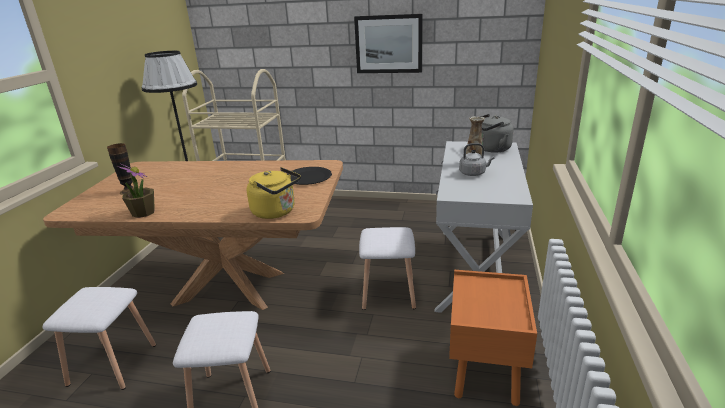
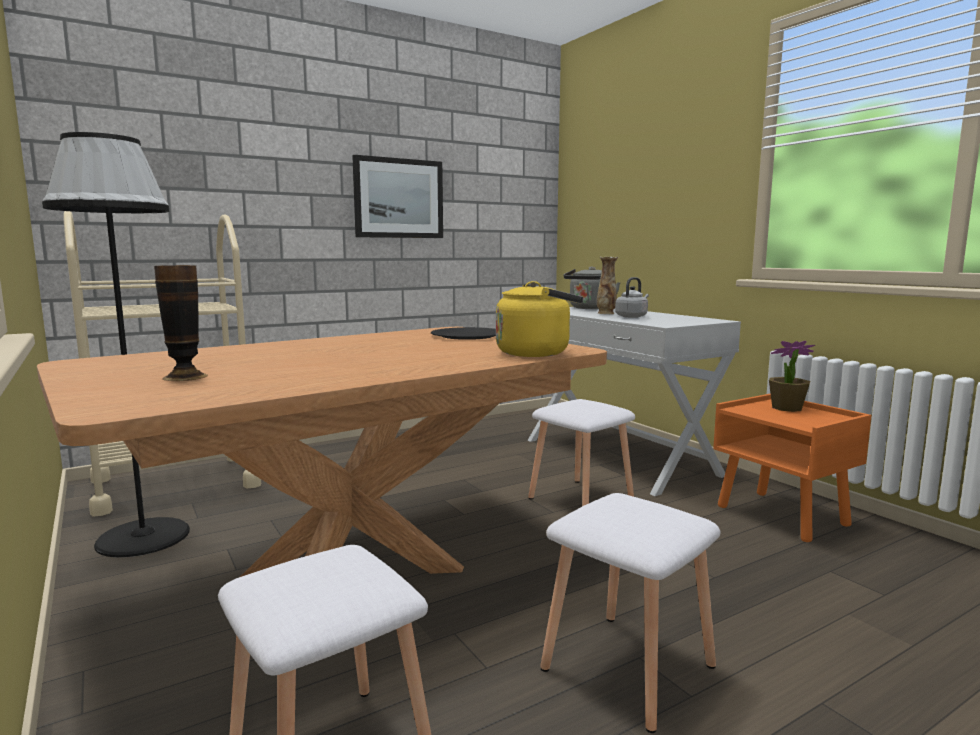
camera: 45 degrees left, 15 degrees down
potted plant [117,164,155,218] -> potted plant moved to [769,341,815,412]

